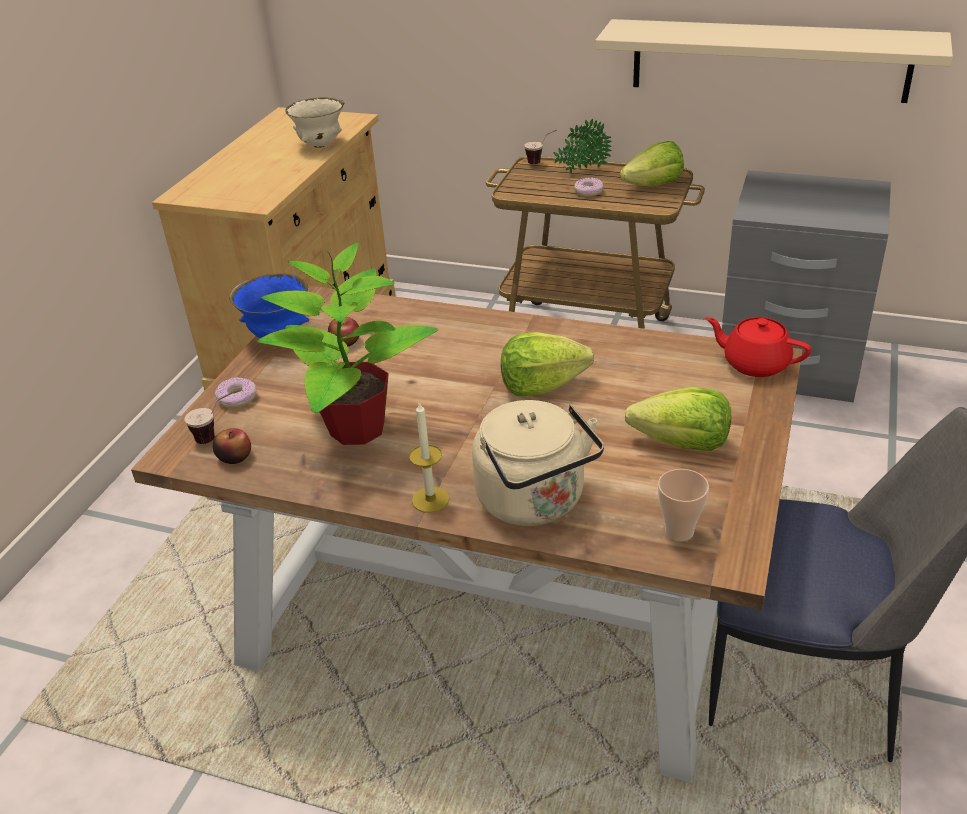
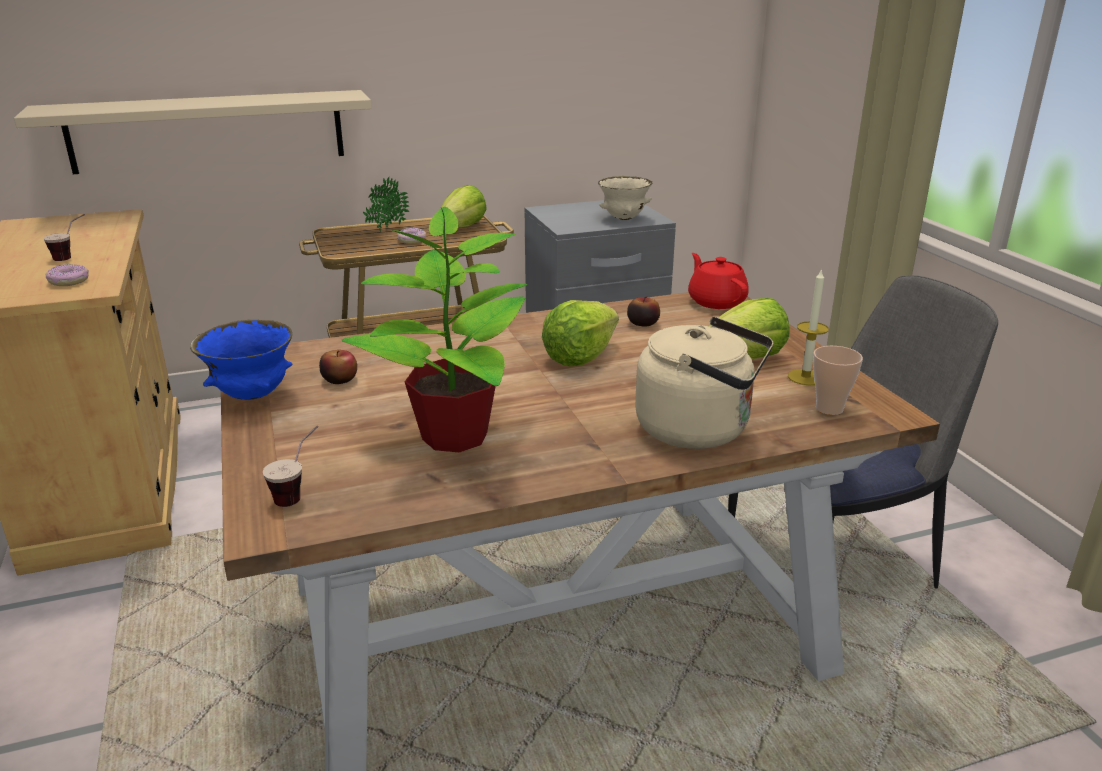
camera: 40 degrees left, 10 degrees down
apple [213,428,251,464] -> apple moved to [627,296,660,326]
donut [215,377,256,408] -> donut moved to [46,264,89,286]
beige bowl [285,97,344,148] -> beige bowl moved to [598,176,652,220]
candle [409,401,449,513] -> candle moved to [788,268,829,385]
cup [524,130,557,164] -> cup moved to [43,214,85,261]
beige shelf [595,19,953,103] -> beige shelf moved to [14,90,372,174]
red teapot [705,317,811,377] -> red teapot turned 75 degrees clockwise [688,253,749,309]

